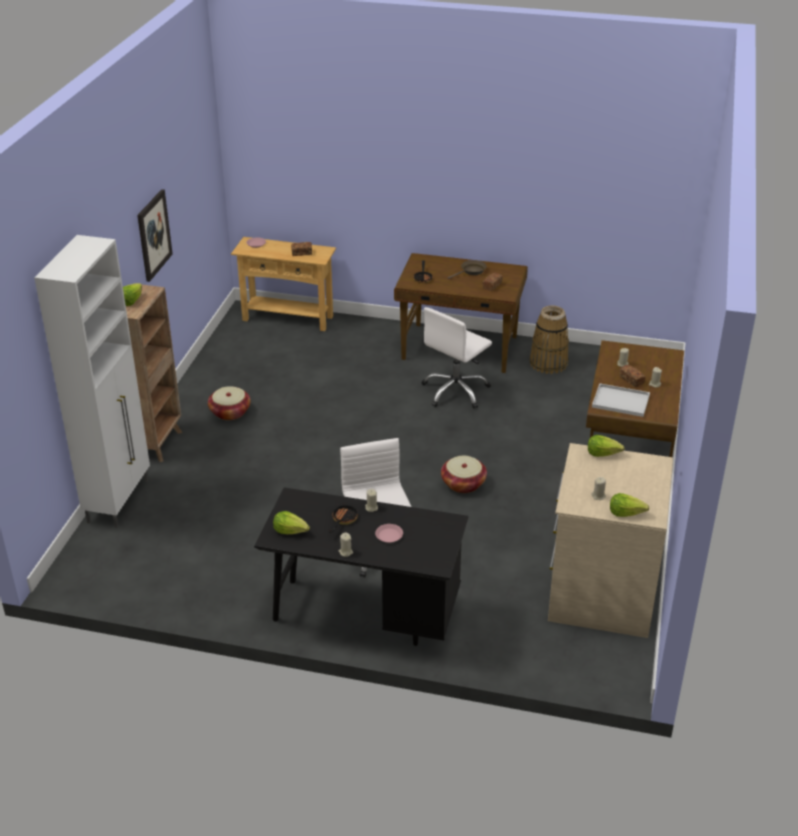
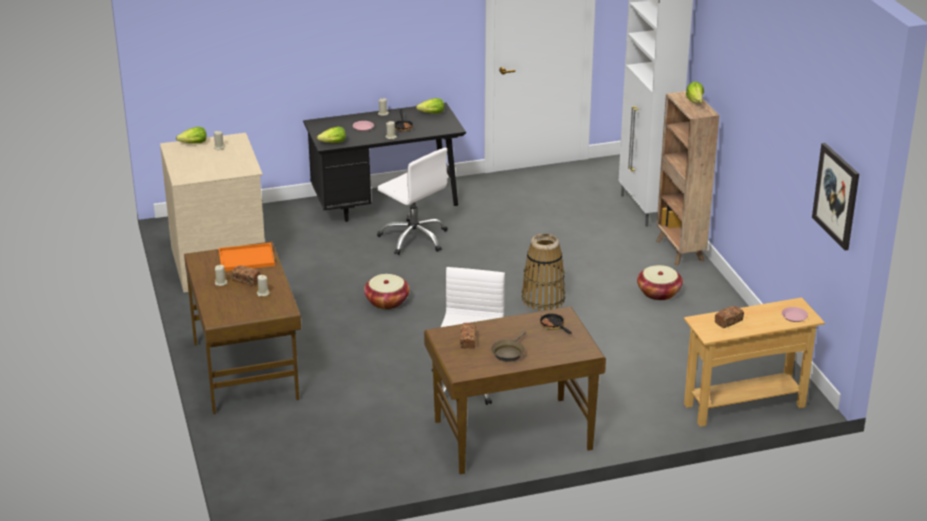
camera: 150 degrees right, 5 degrees down
picture [137,189,173,282] -> picture moved to [812,143,859,250]
basket [530,305,569,374] -> basket moved to [522,233,565,311]
lettuce [588,435,625,457] -> lettuce moved to [317,127,346,143]
white tray [592,383,650,417] -> orange tray [219,243,275,271]

